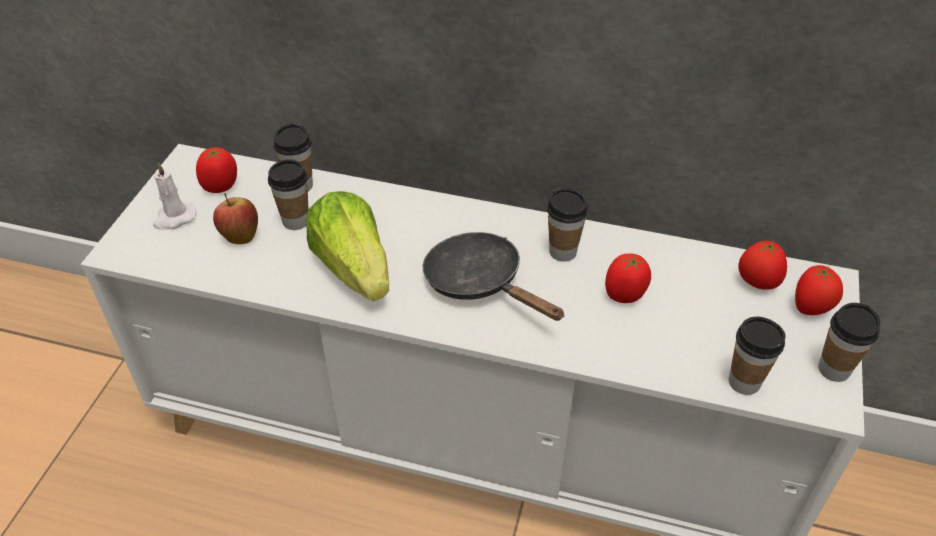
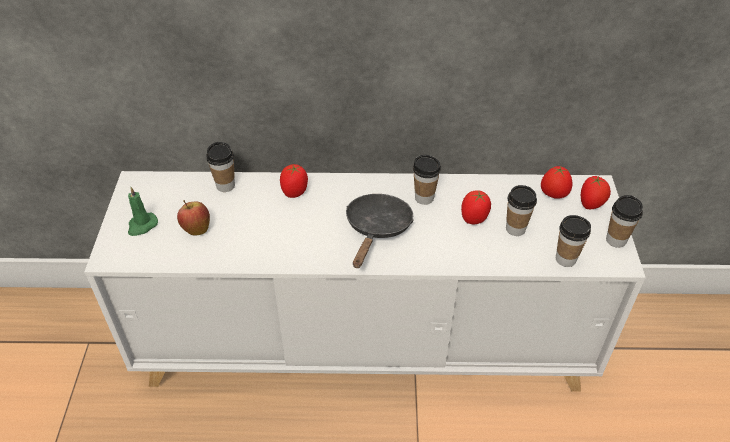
camera: 15 degrees left, 0 degrees up
white candle [153,162,197,230] -> green candle [128,187,158,236]
tomato [196,147,237,193] -> tomato moved to [280,164,308,198]
cup [268,159,308,230] -> cup moved to [506,185,537,236]
lettuce [306,191,389,301] -> none
black frying pan [423,232,565,321] -> black frying pan turned 75 degrees clockwise [346,194,414,268]

